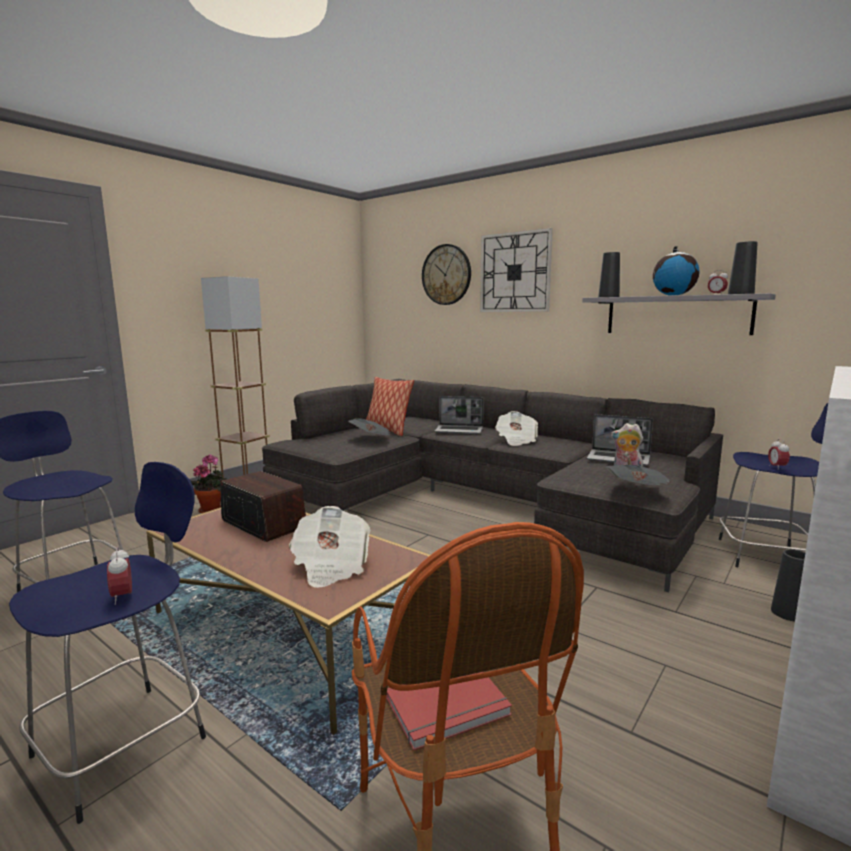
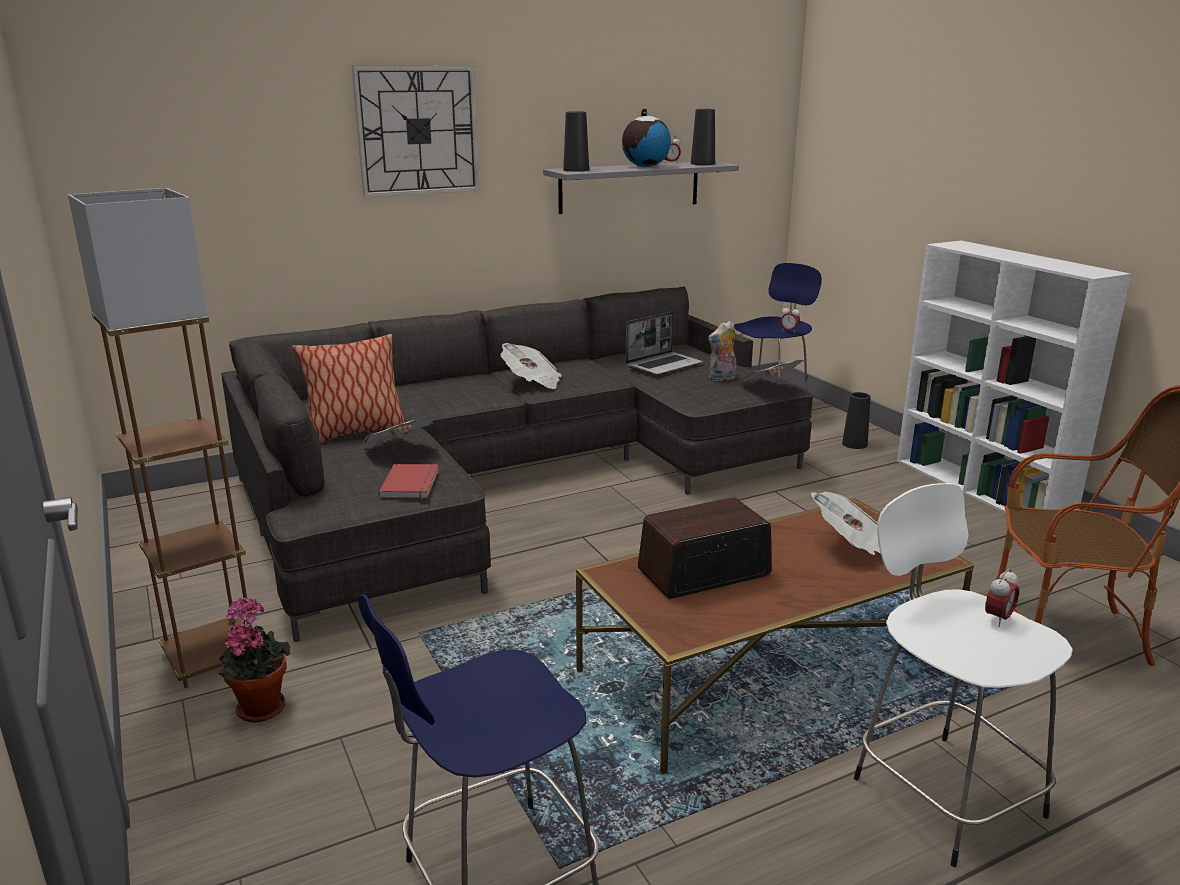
camera: 65 degrees left, 10 degrees up
blue stool [9,462,206,824] -> white stool [854,483,1073,867]
alarm clock [107,546,132,605] -> alarm clock turned 45 degrees counterclockwise [985,568,1019,627]
red book [386,672,512,751] -> red book moved to [378,464,439,499]
wall clock [422,244,471,305] -> none
laptop [434,396,484,434] -> none

